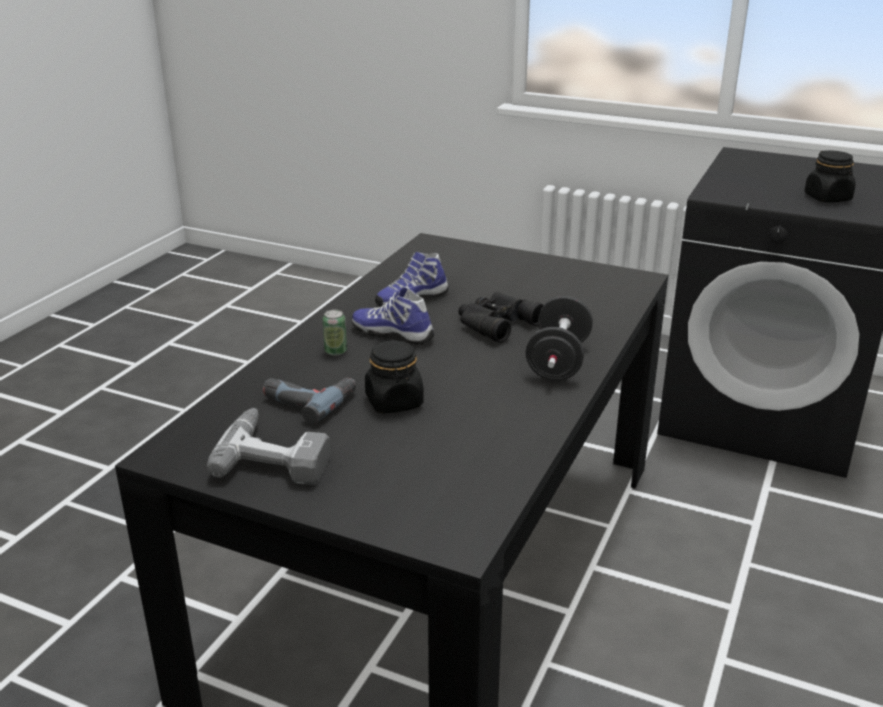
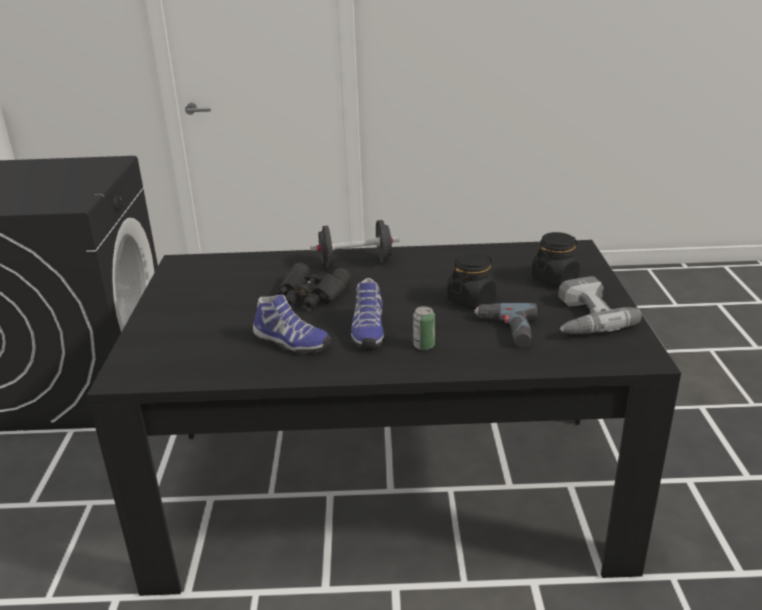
camera: 115 degrees left, 0 degrees up
black jar [804,150,856,202] -> black jar moved to [531,232,580,287]

